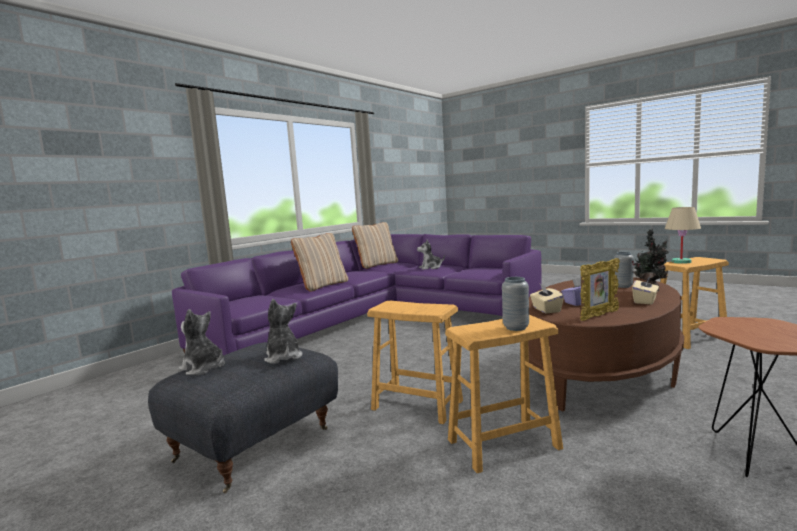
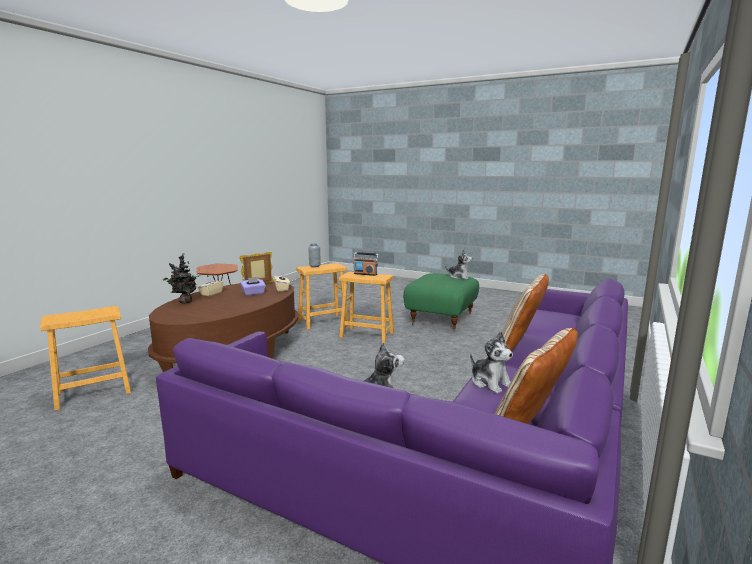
camera: 170 degrees right, 5 degrees up
grey ottoman [148,342,338,493] -> green ottoman [403,273,479,332]
plush toy [264,299,303,364] -> plush toy moved to [470,332,513,394]
grey vase [614,252,634,288] -> none
beige table lamp [665,207,701,264] -> none
none -> radio [353,252,379,276]

